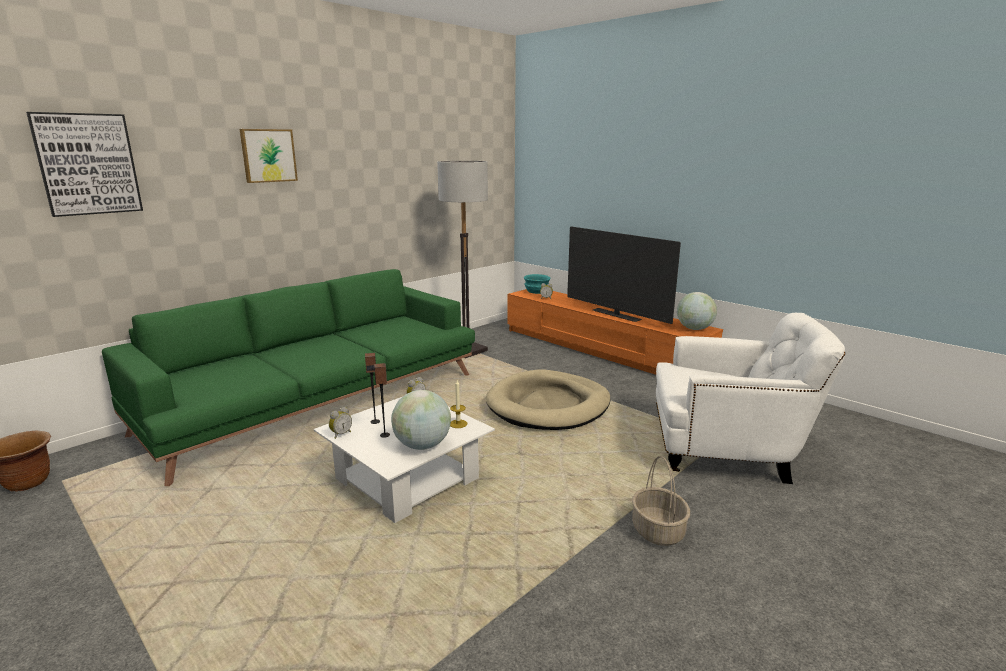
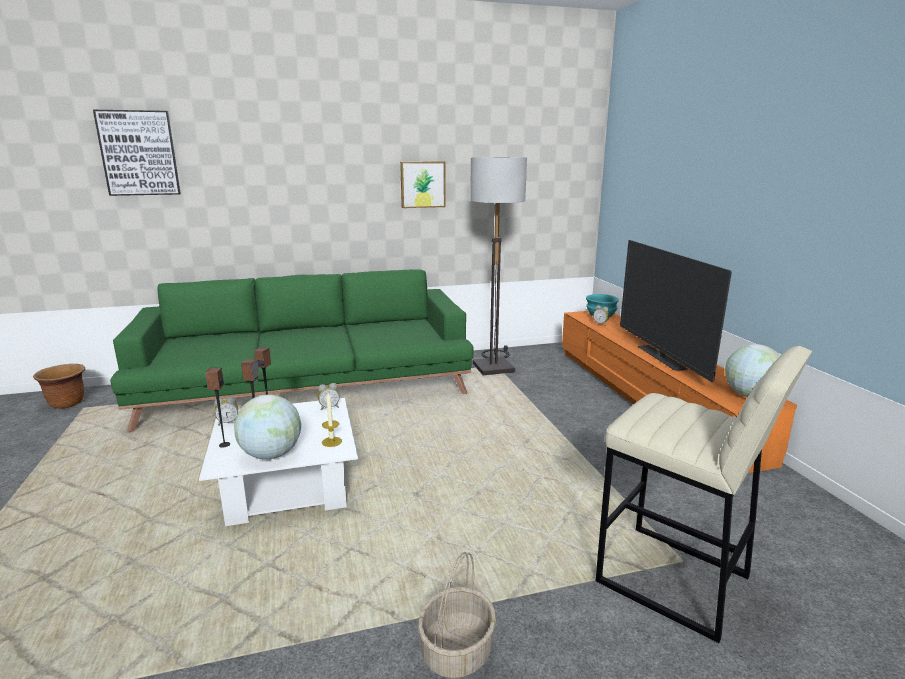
camera: 30 degrees right, 0 degrees up
picture [240,129,298,183] -> picture moved to [400,161,446,208]
beige dog bed [486,369,611,430] -> none
white armchair [656,313,845,484] -> beige stool [596,346,812,643]
none -> speaker [205,368,230,448]

